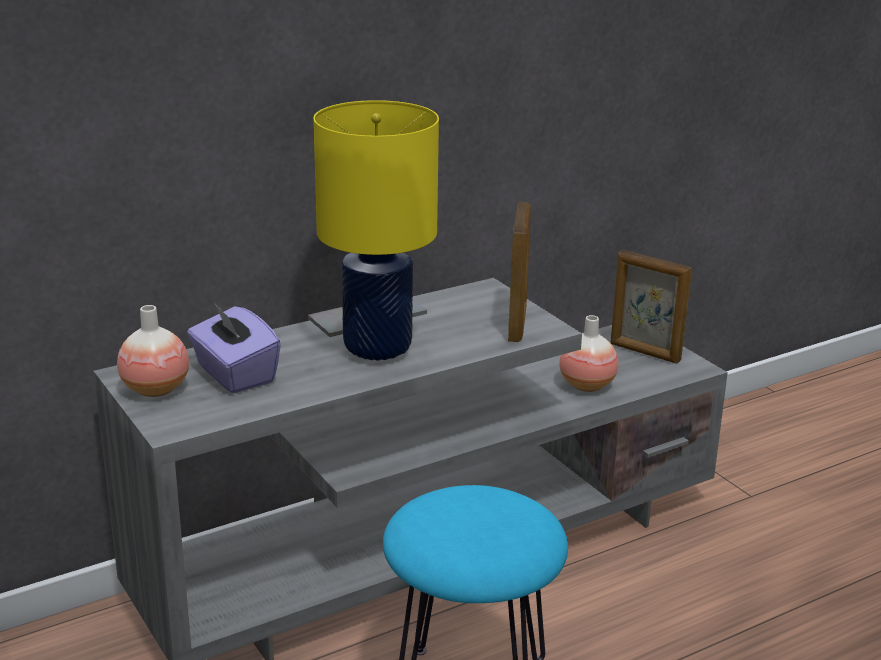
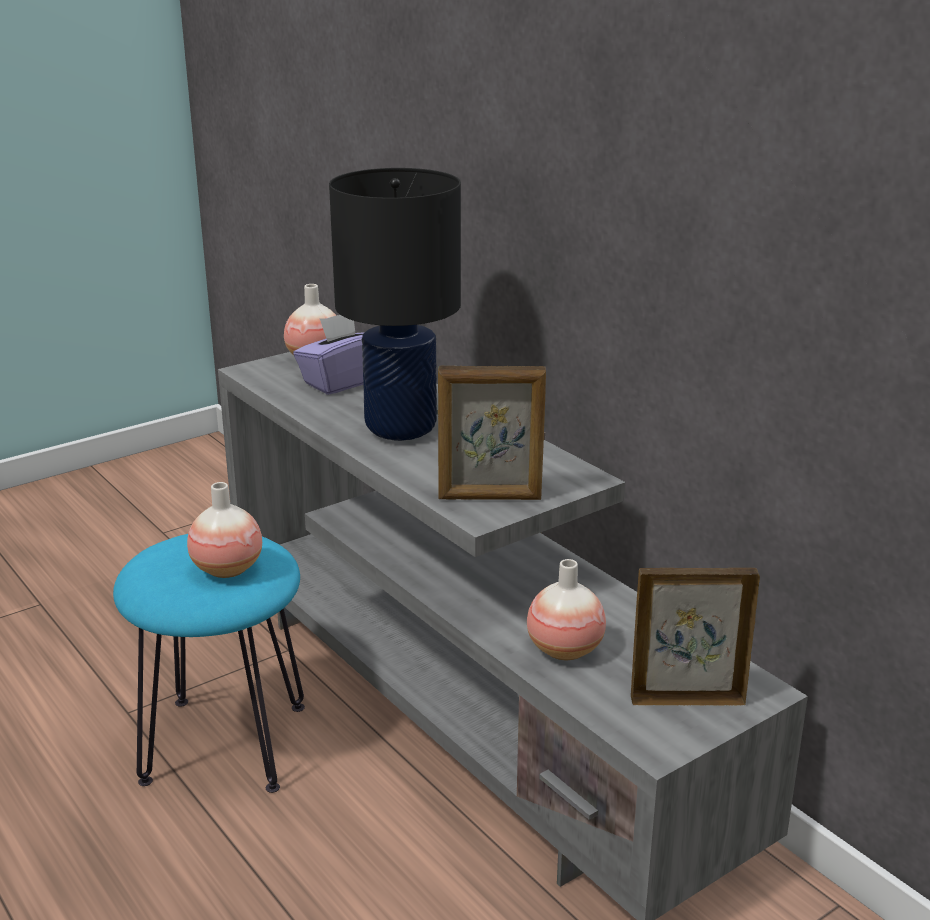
camera: 85 degrees right, 0 degrees up
yellow table lamp [313,100,439,361] -> black table lamp [329,168,461,441]
picture frame [610,250,692,364] -> picture frame turned 60 degrees clockwise [631,568,760,706]
none -> vase [187,482,262,578]

